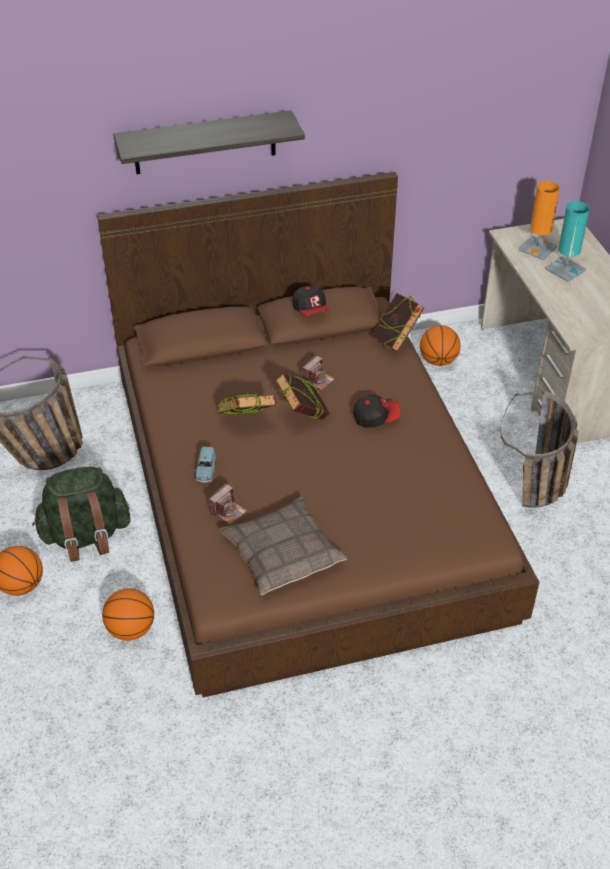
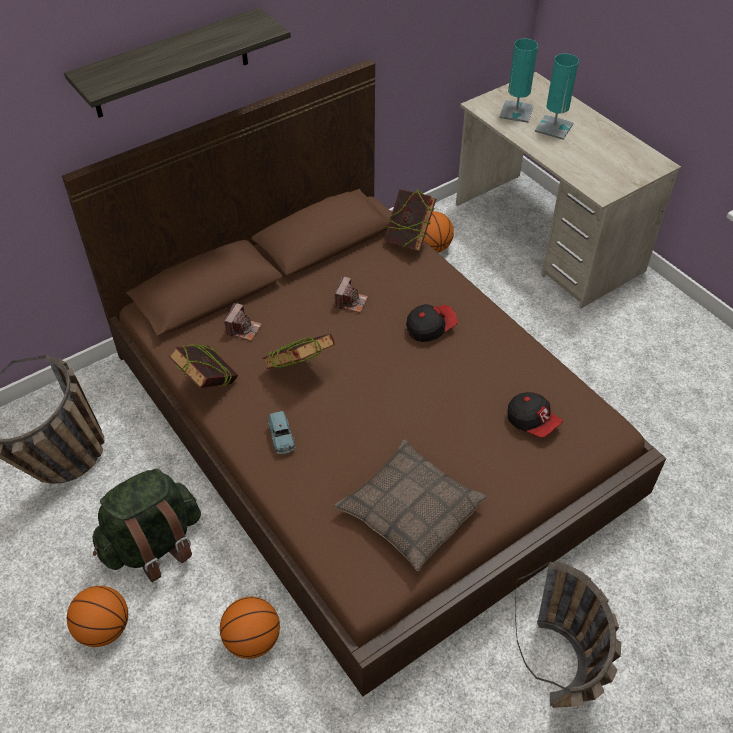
camera: 20 degrees left, 5 degrees up
camera [209,483,247,525] -> camera moved to [224,303,262,341]
book [275,373,330,420] -> book moved to [168,344,238,388]
cap [293,286,330,316] -> cap moved to [508,392,563,438]
basket [501,391,578,508] -> basket moved to [515,561,621,708]
orange table lamp [518,181,560,260] -> turquoise table lamp [499,39,538,123]

